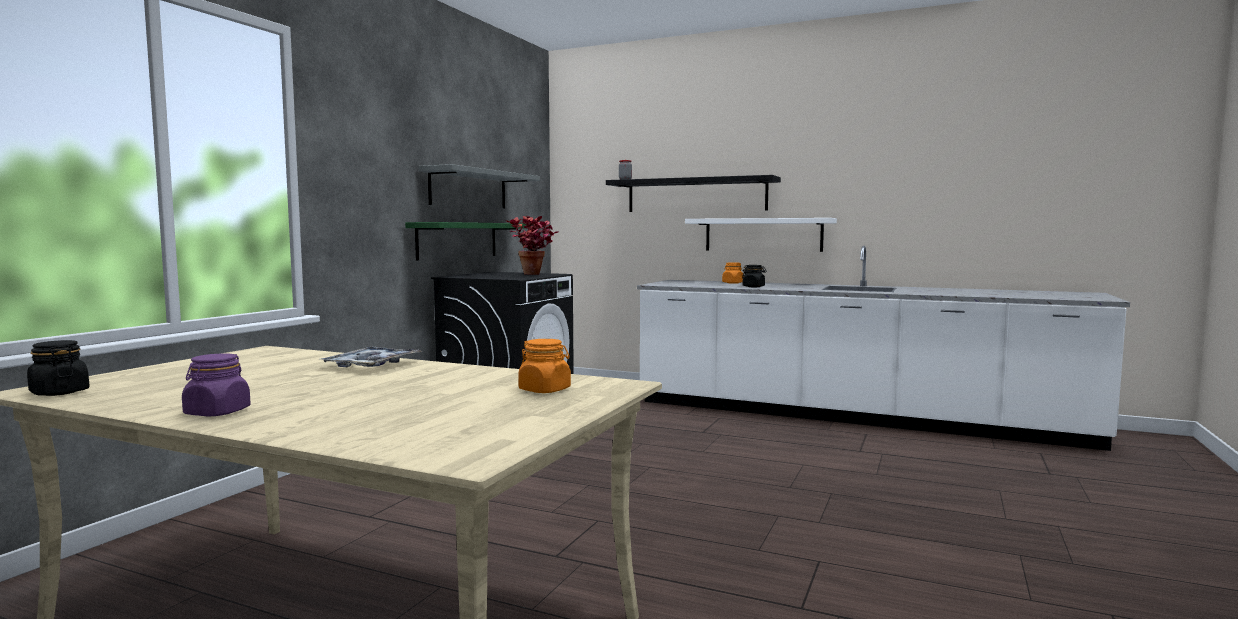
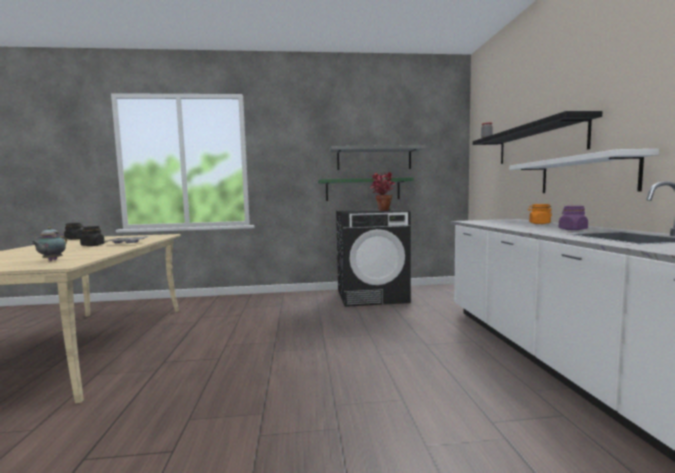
camera: 60 degrees right, 0 degrees up
purple jar [182,353,251,416] -> purple jar moved to [559,206,588,230]
orange jar [518,339,571,393] -> teapot [31,227,67,261]
black jar [742,265,766,287] -> black jar moved to [80,226,105,246]

